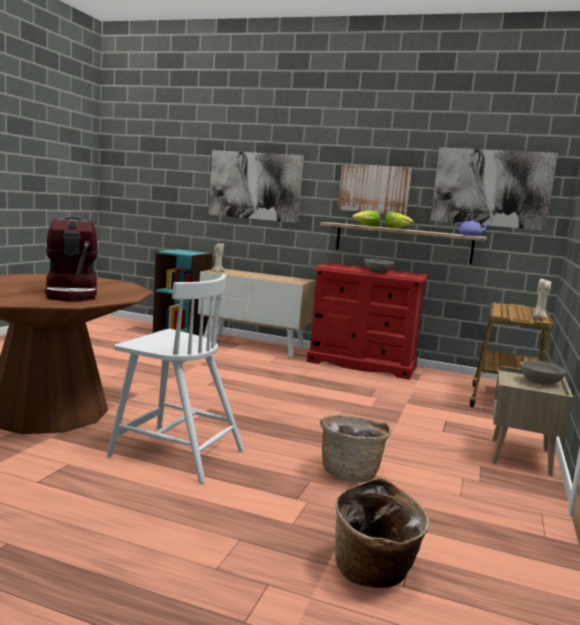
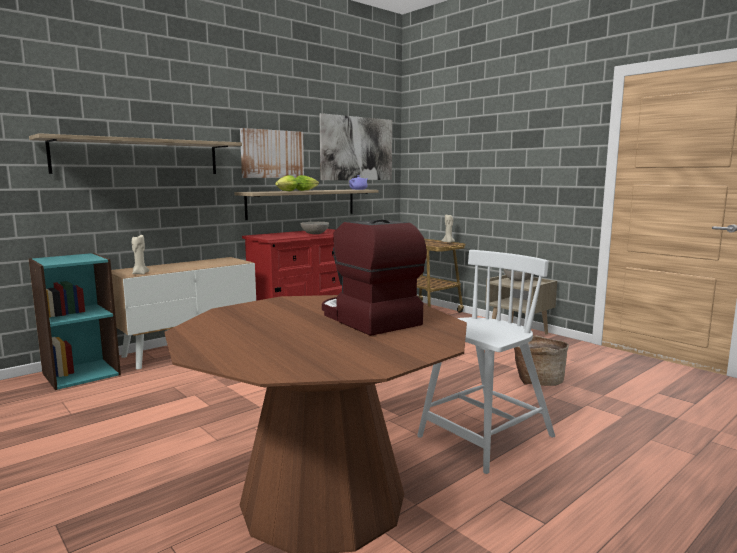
camera: 60 degrees left, 0 degrees up
coffee machine [45,218,98,301] -> coffee machine turned 135 degrees counterclockwise [322,219,427,336]
picture [209,150,304,223] -> shelf [29,133,242,174]
basket [335,478,429,588] -> none

